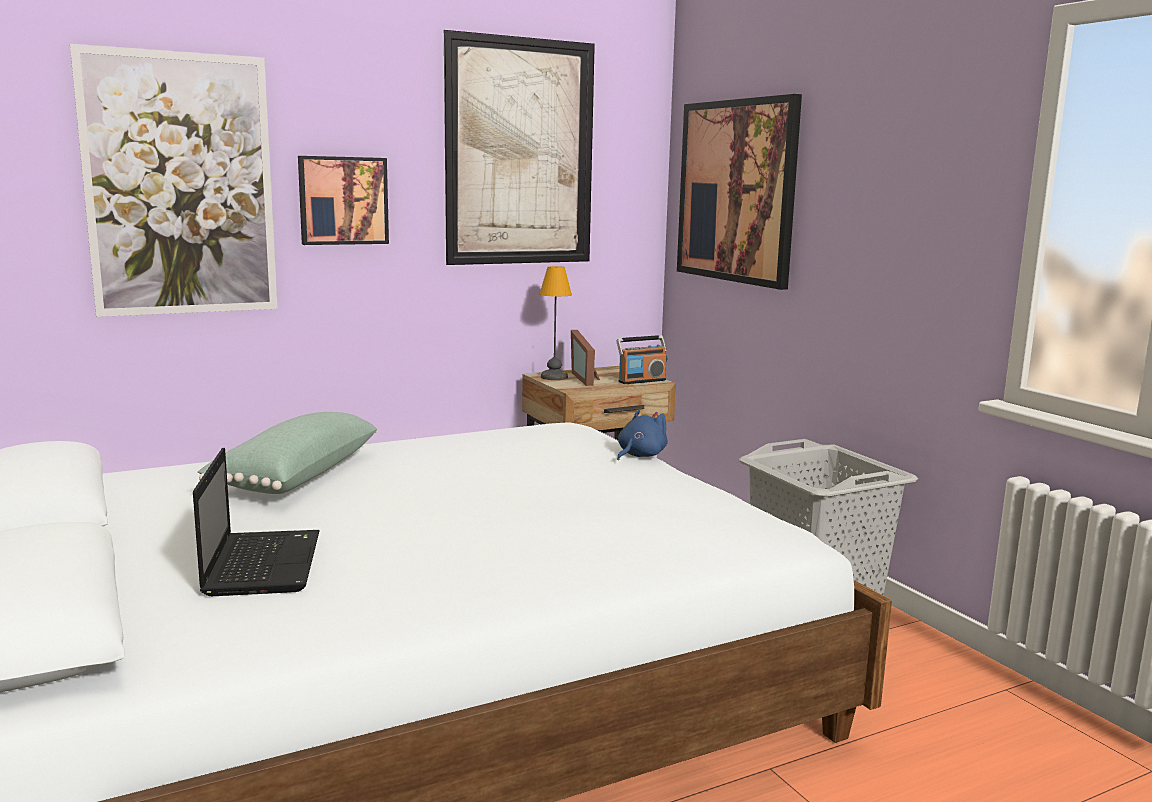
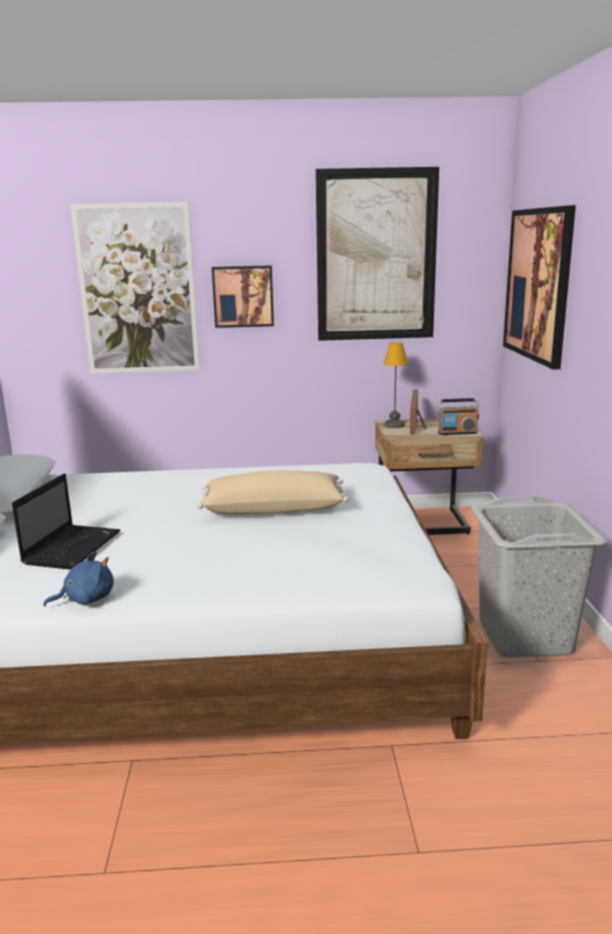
camera: 25 degrees right, 5 degrees up
green pillow [198,412,377,494] -> none
blue plush toy [617,409,668,460] -> blue plush toy moved to [43,551,114,606]
none -> beige pillow [197,470,349,514]

